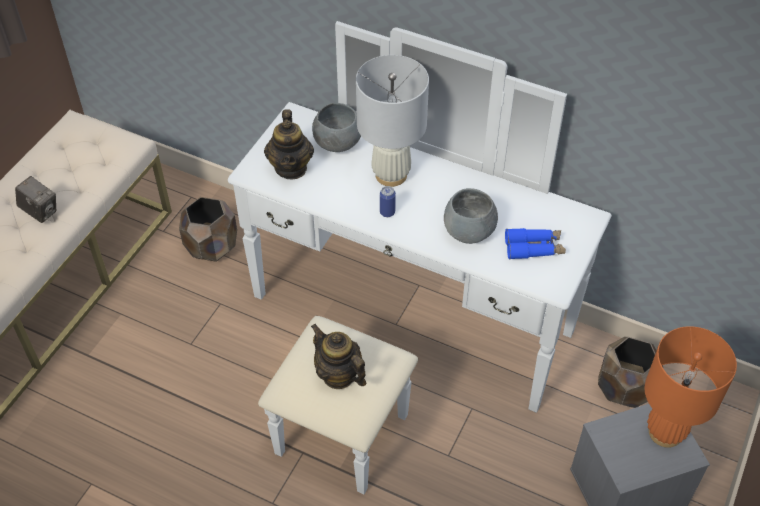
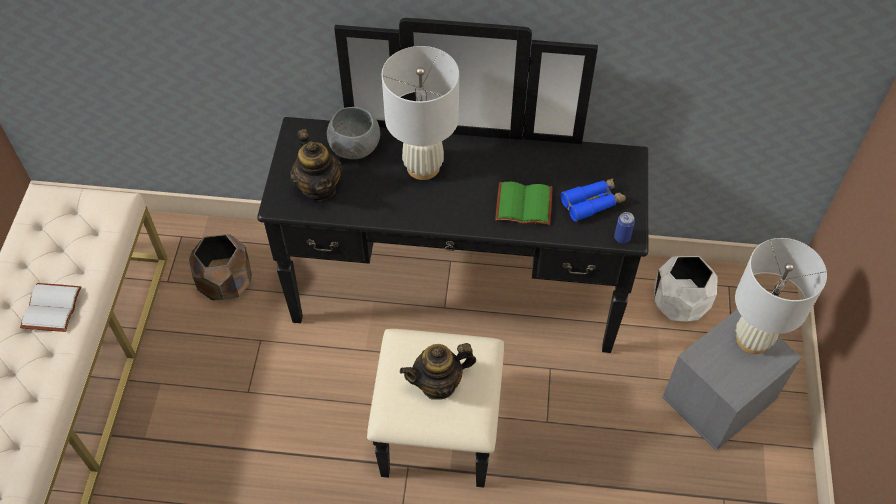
camera: 20 degrees left, 5 degrees up
camera [15,176,56,223] -> white book [20,283,81,332]
white dresser [228,21,612,494] -> black dresser [257,18,648,488]
teapot [311,324,366,389] -> teapot turned 45 degrees counterclockwise [400,343,476,400]
can [380,186,396,217] -> can moved to [614,212,635,243]
grey bowl [444,188,498,244] -> green book [495,182,553,225]
brown planter [598,337,663,408] -> white planter [654,256,718,322]
orange table lamp [644,326,737,448] -> white table lamp [735,238,827,354]

